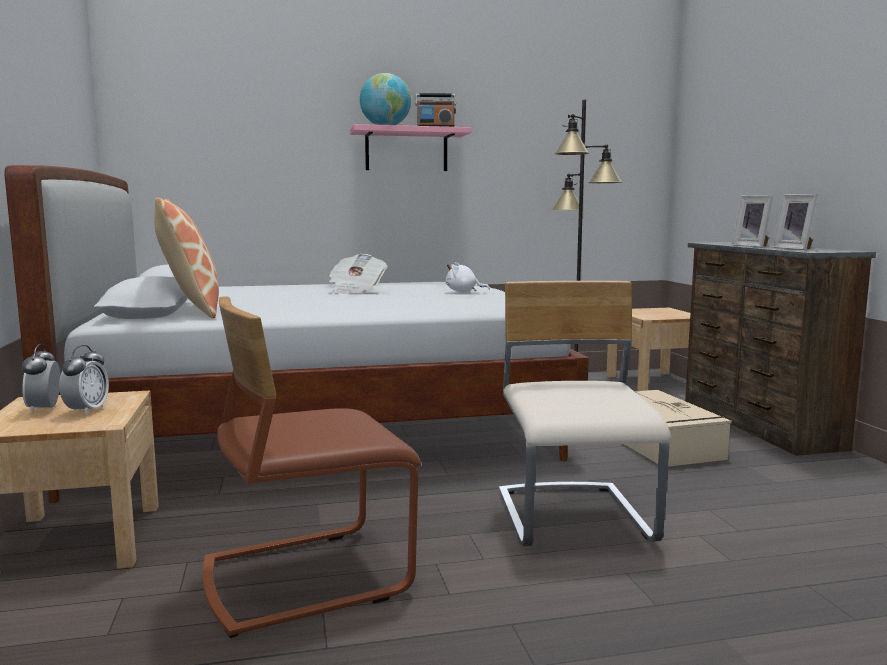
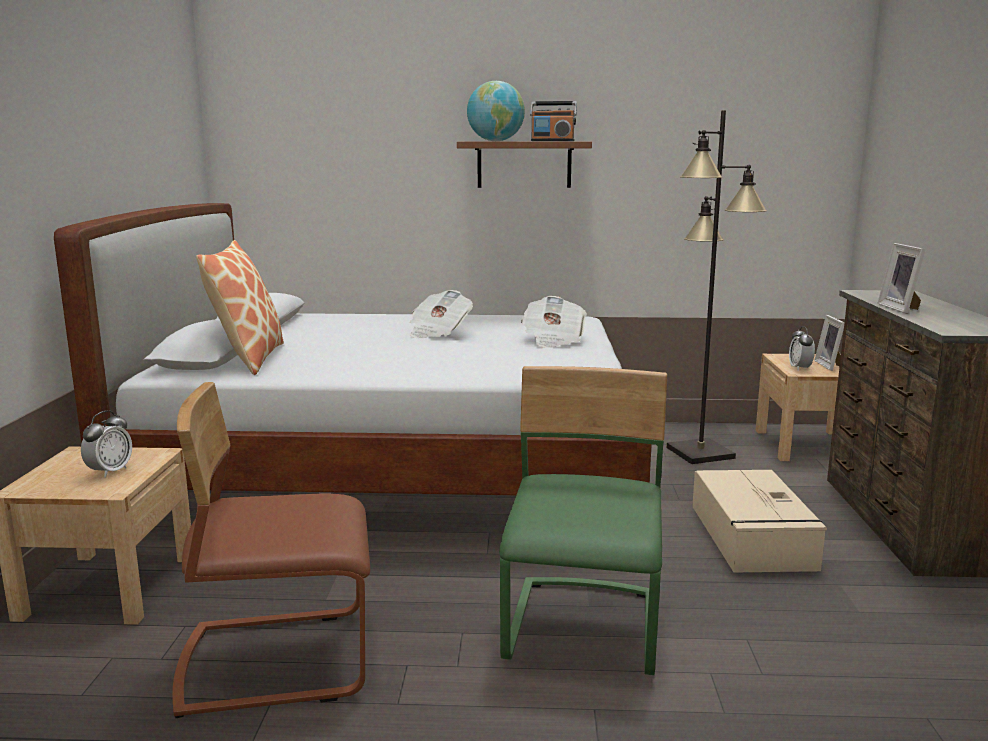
camera: 15 degrees right, 5 degrees up
alarm clock [22,344,60,414] -> alarm clock moved to [789,326,815,371]
pink shelf [350,124,472,171] -> brown shelf [457,141,592,188]
white plush toy [446,262,490,292] -> newspaper [521,296,587,348]
beige chair [499,281,671,546] -> green chair [499,366,667,675]
picture frame [772,194,818,250] -> picture frame moved to [814,315,844,371]

